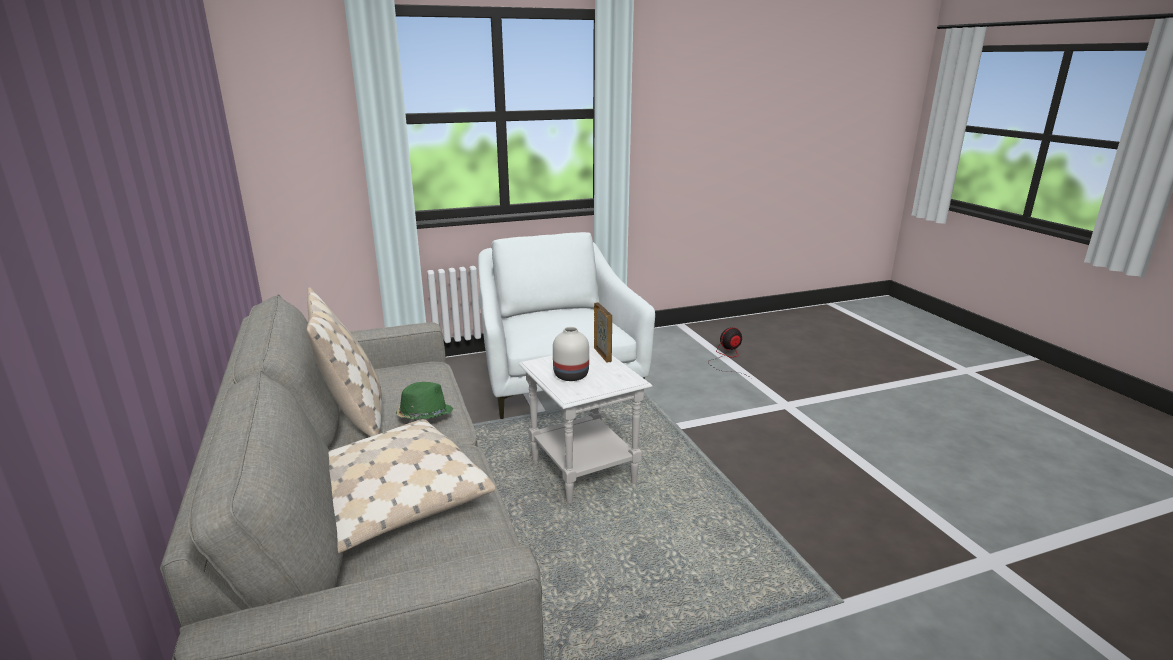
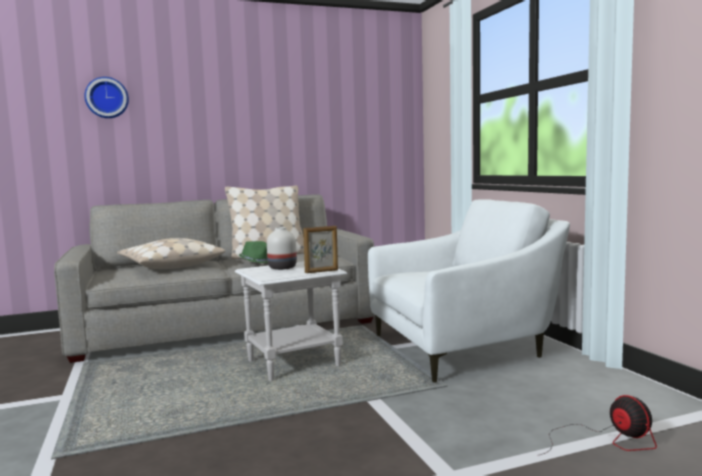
camera: 90 degrees right, 15 degrees down
none -> wall clock [84,77,129,118]

